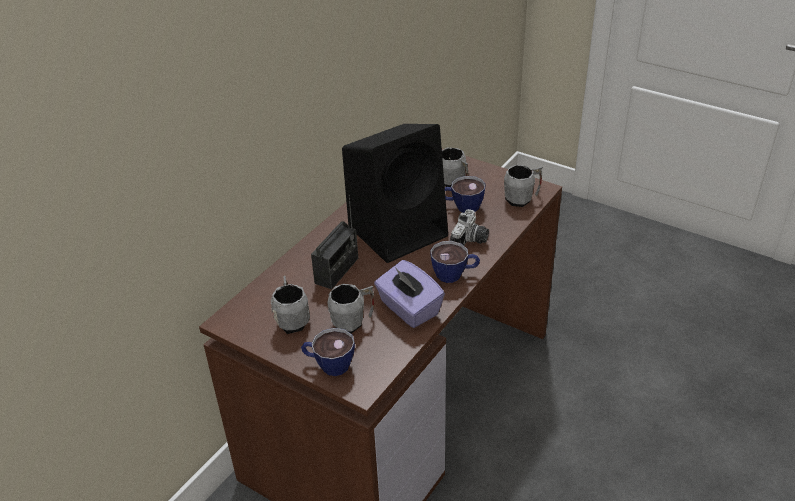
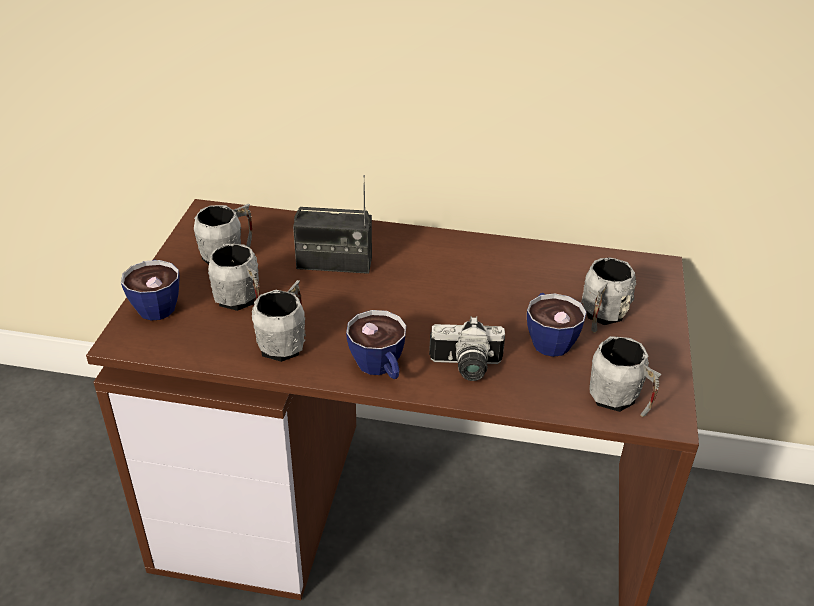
camera: 65 degrees right, 0 degrees up
black speaker [342,124,448,263] -> none
purple tissue box [374,260,445,328] -> grey mug [252,280,306,362]

